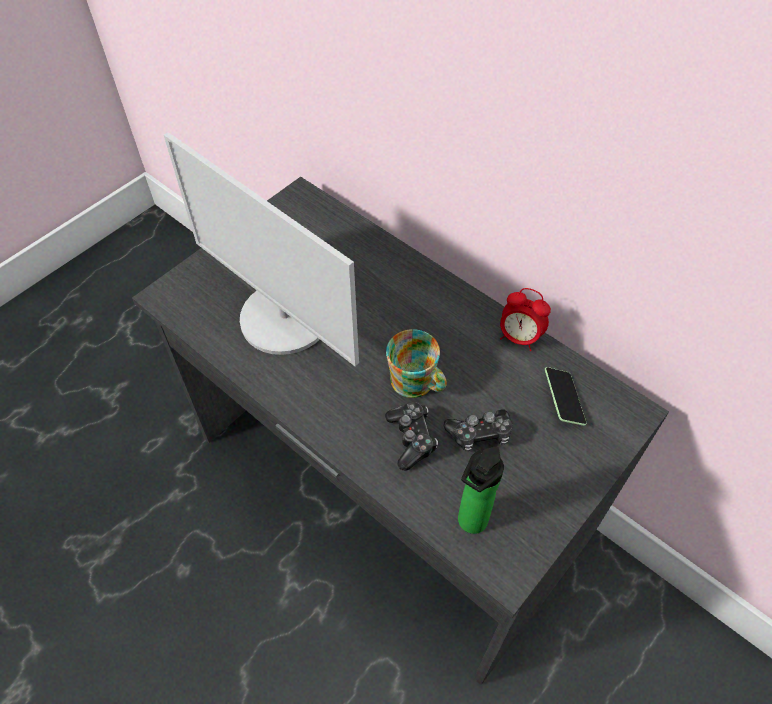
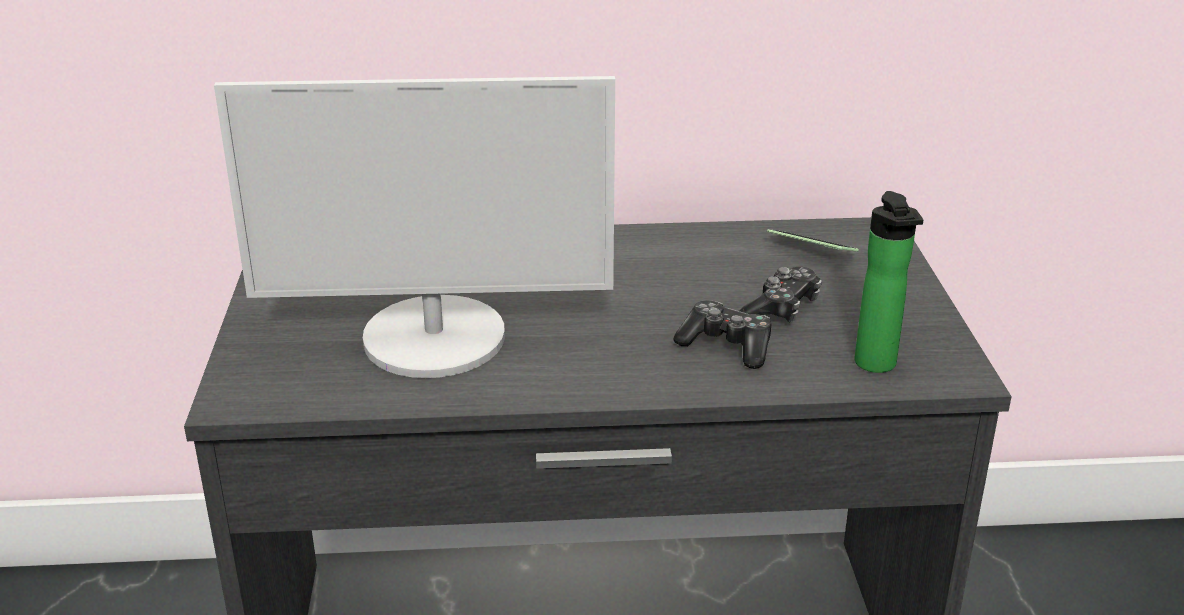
camera: 45 degrees left, 25 degrees down
mug [386,329,447,398] -> none
alarm clock [500,288,551,351] -> none

